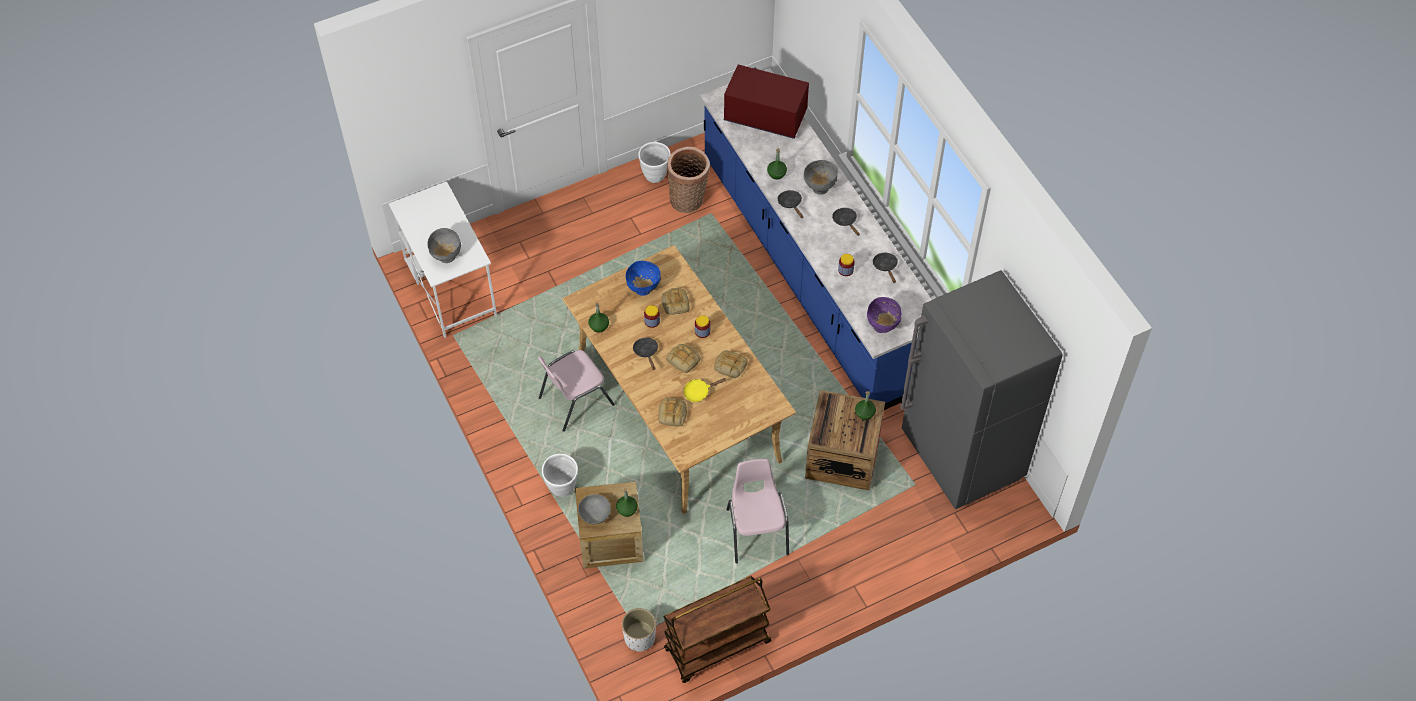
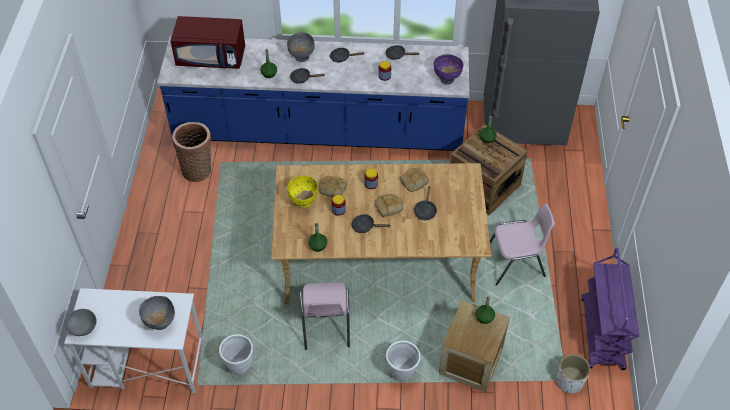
camera: 60 degrees left, 5 degrees down
grey bowl [578,494,611,524] -> grey bowl moved to [65,309,96,336]
blue bowl [626,261,661,296] -> yellow bowl [287,175,318,208]
white planter [638,142,671,183] -> white planter moved to [219,334,253,375]
bread [659,398,687,426] -> none
brown cart [663,576,771,683] -> purple cart [581,248,639,370]
yellow frying pan [683,378,726,402] -> black frying pan [414,187,437,220]
red microwave [724,64,809,139] -> red microwave turned 135 degrees counterclockwise [170,16,245,69]
pink chair [726,459,789,563] -> pink chair turned 150 degrees clockwise [490,204,555,286]

